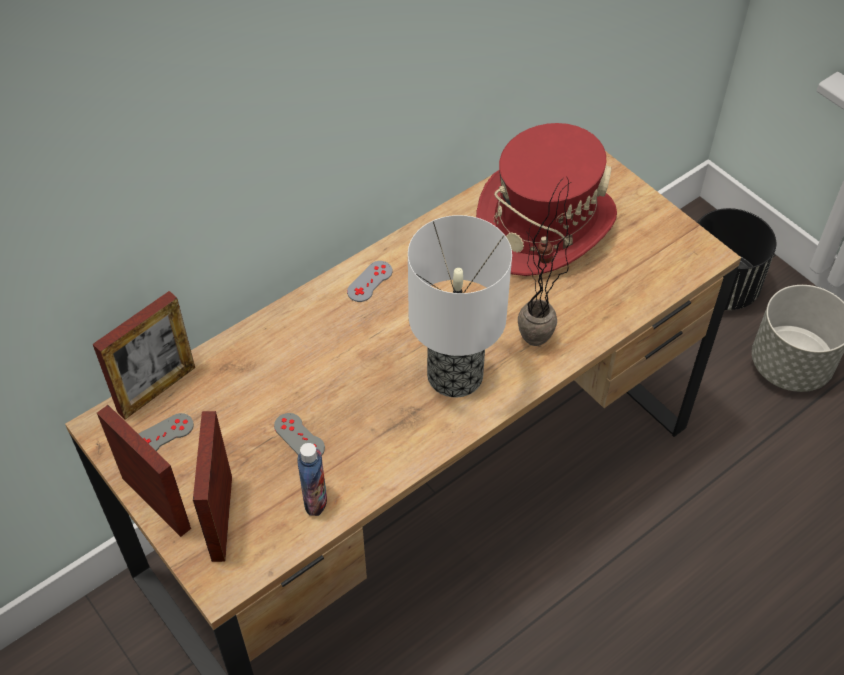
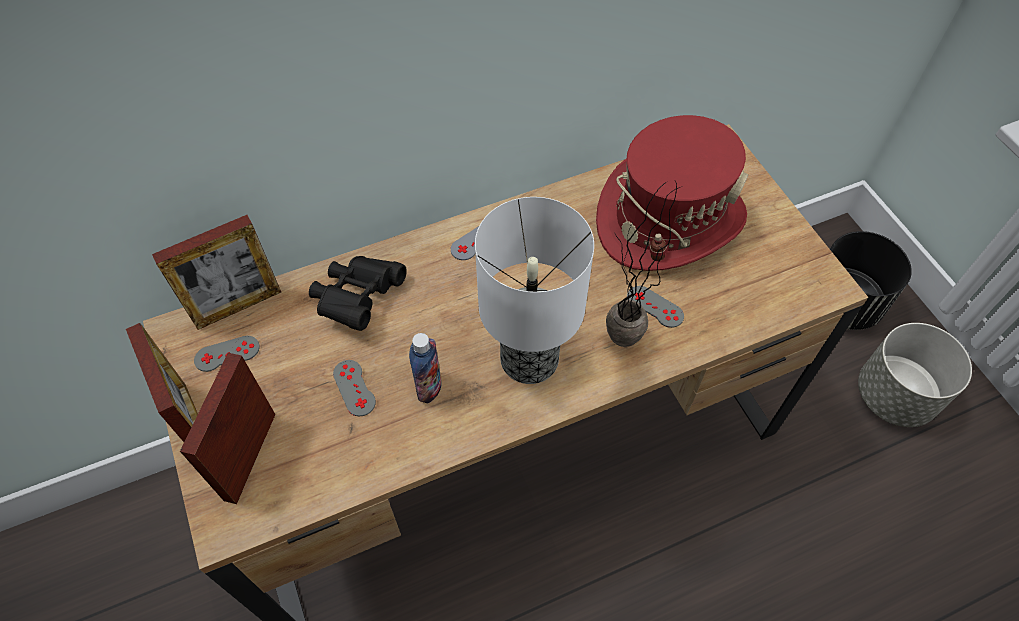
camera: 15 degrees right, 5 degrees up
bottle [297,443,327,516] -> bottle moved to [409,333,442,403]
none -> black binoculars [309,256,407,331]
none -> grey game controller [627,286,684,328]

